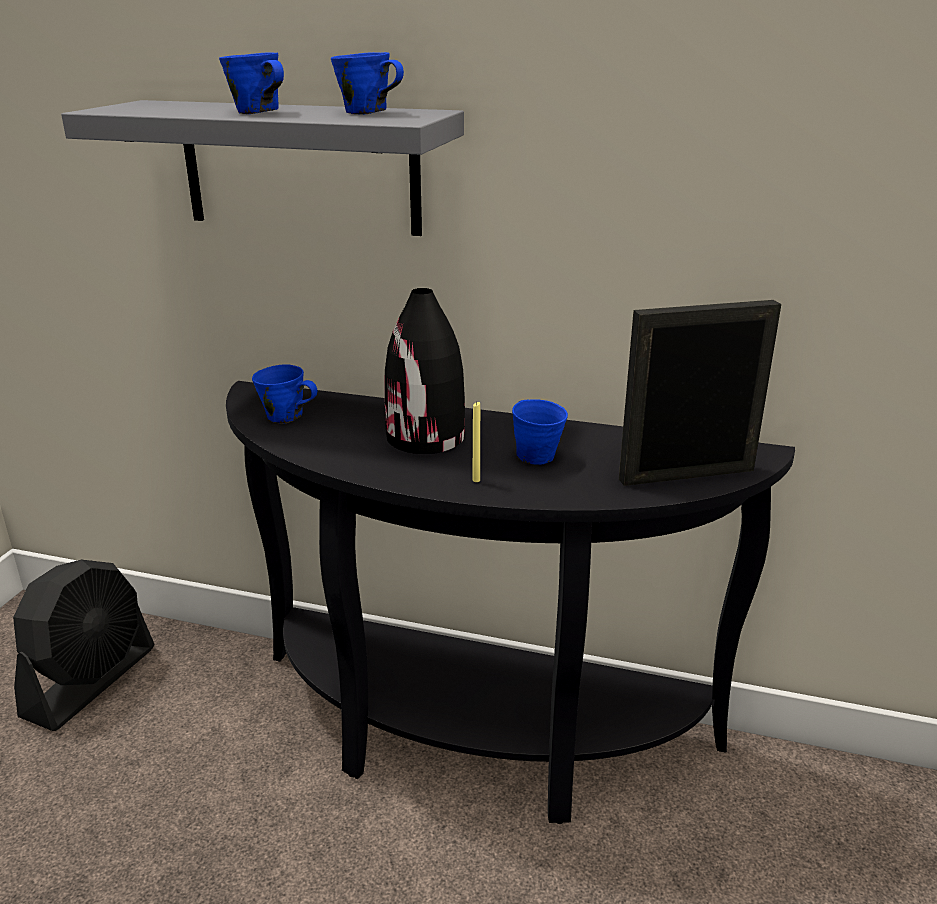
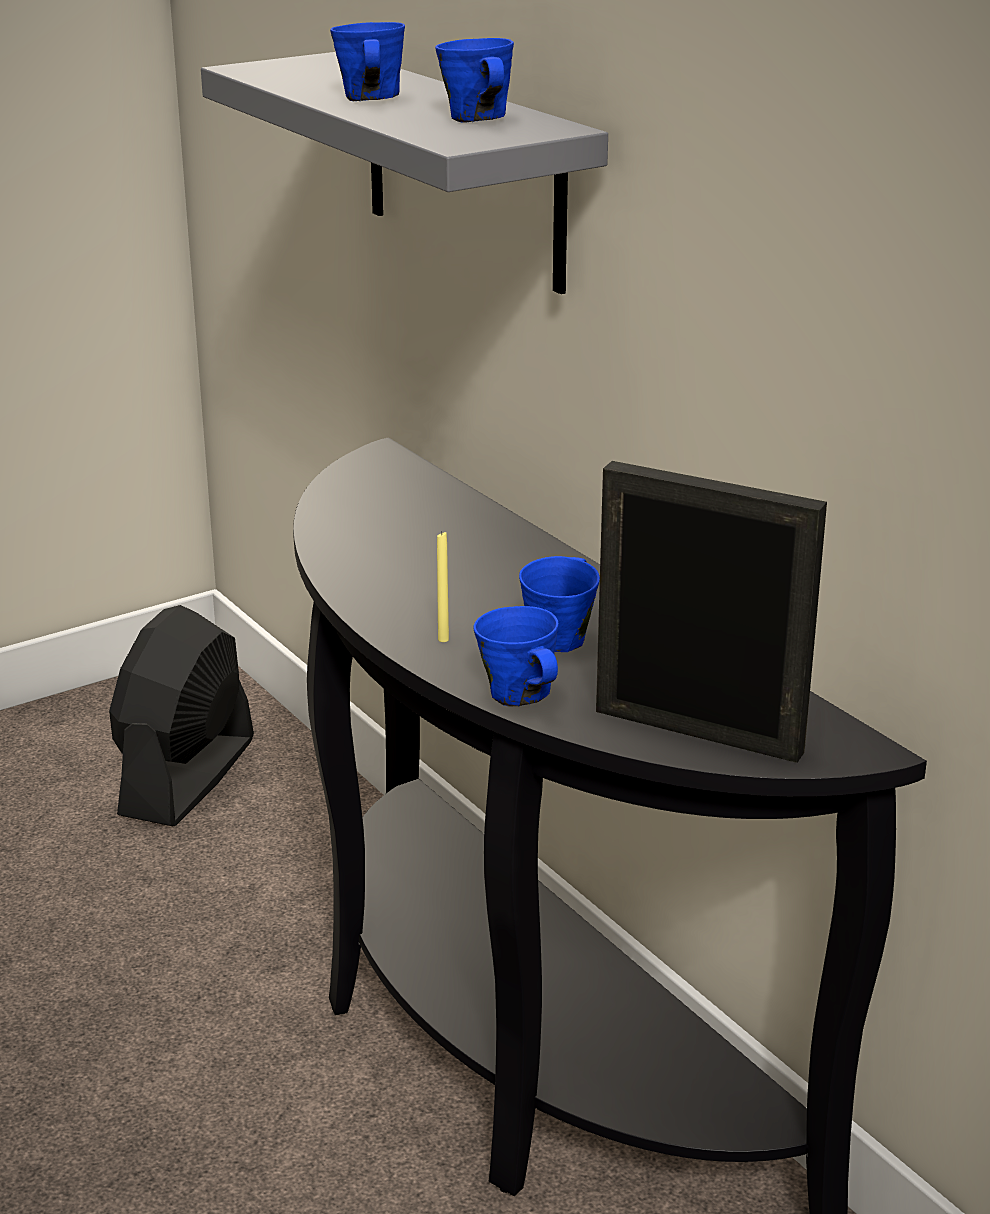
camera: 40 degrees right, 0 degrees up
black fan [13,560,154,731] -> black fan turned 135 degrees clockwise [109,605,254,827]
blue mug [252,364,317,424] -> blue mug moved to [473,606,559,707]
black vase [385,288,465,454] -> none

